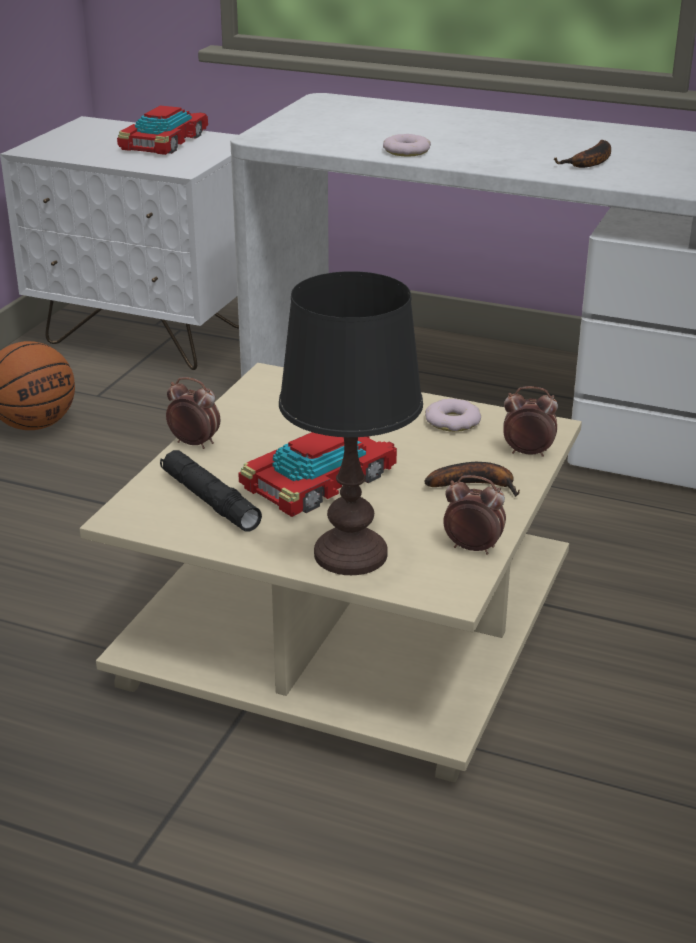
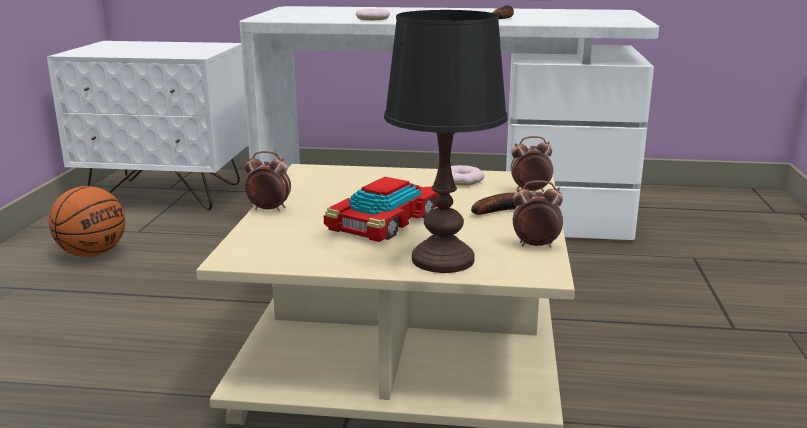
camera: 15 degrees left, 10 degrees down
toy car [117,106,208,155] -> none
black flashlight [160,450,262,532] -> none

